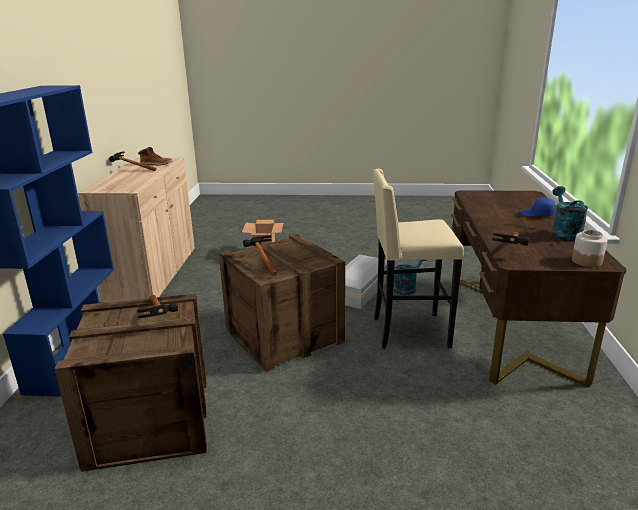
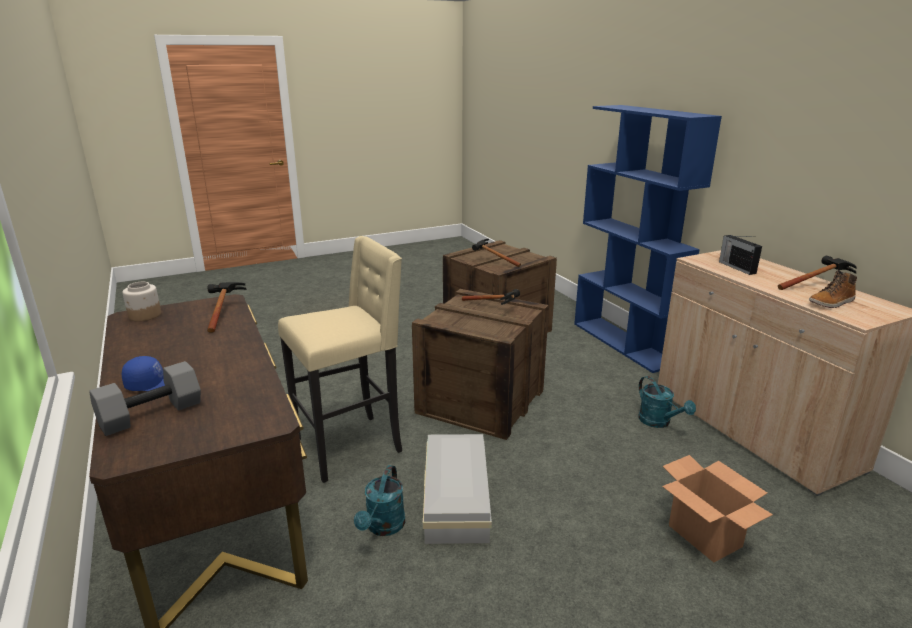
camera: 150 degrees right, 0 degrees up
turquoise watering can [552,186,588,242] -> turquoise watering can moved to [638,376,696,428]
none -> grey dumbbell [89,361,201,436]
none -> radio [719,235,762,275]

